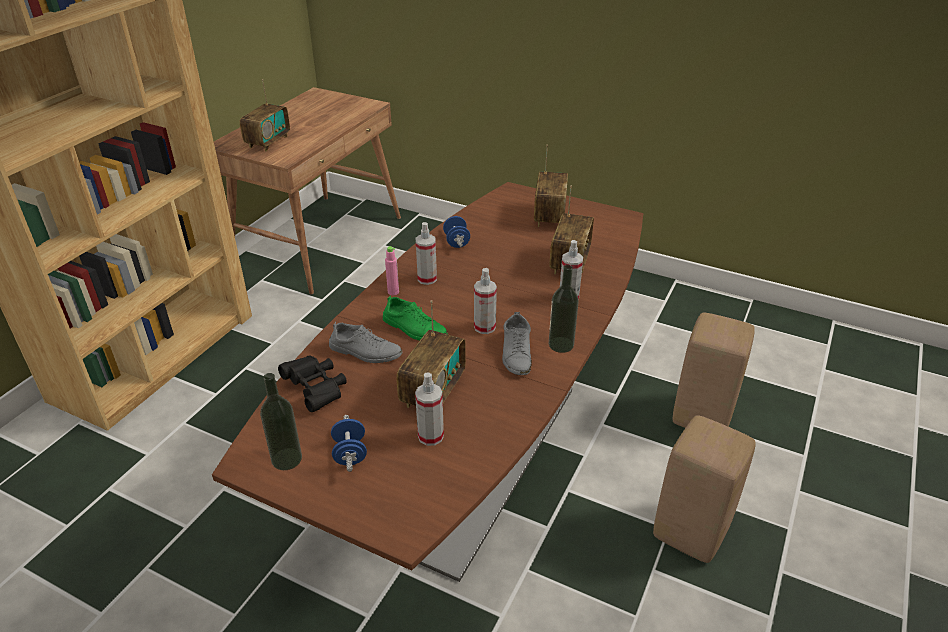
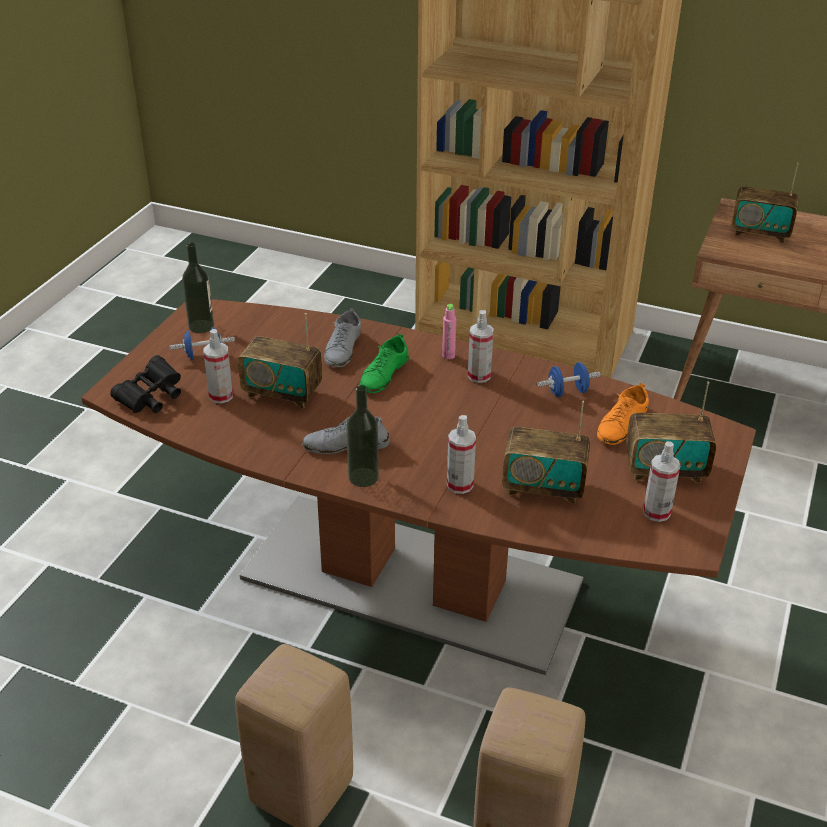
camera: 85 degrees right, 0 degrees up
black binoculars [278,355,347,412] -> black binoculars moved to [110,355,181,413]
spray bottle [474,268,497,334] -> spray bottle moved to [643,441,680,522]
none -> orange shoe [597,383,649,445]

